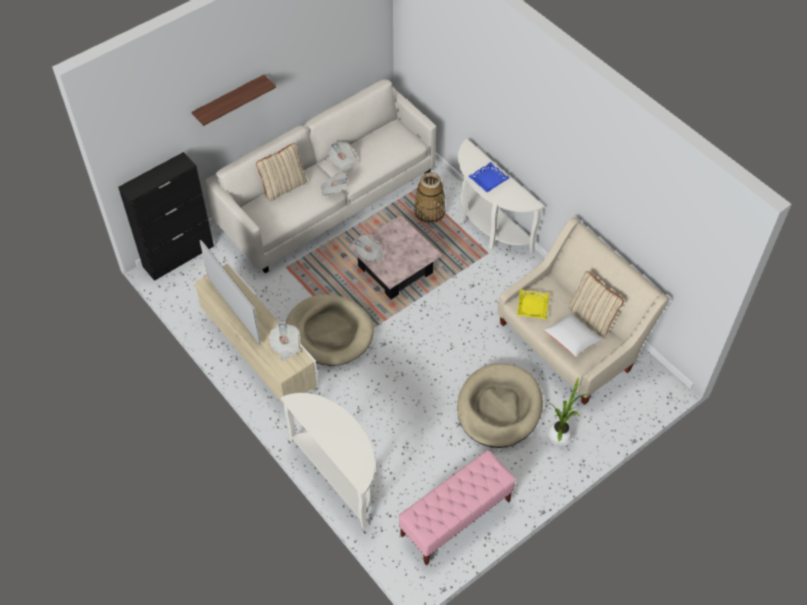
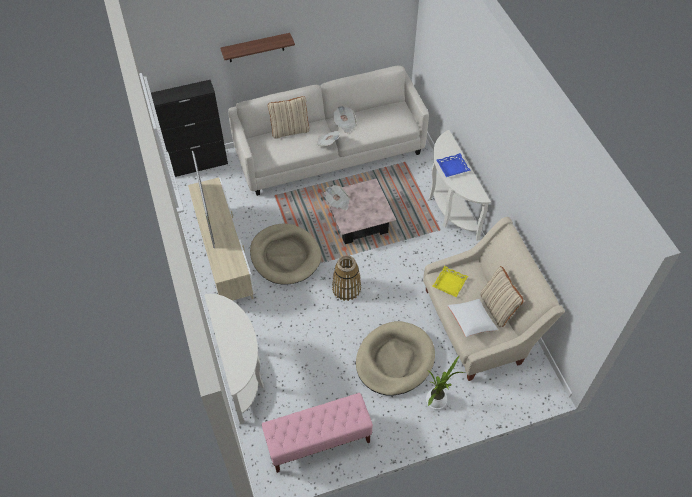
camera: 20 degrees right, 0 degrees up
newspaper [269,322,301,361] -> none
basket [414,172,446,224] -> basket moved to [332,255,361,301]

